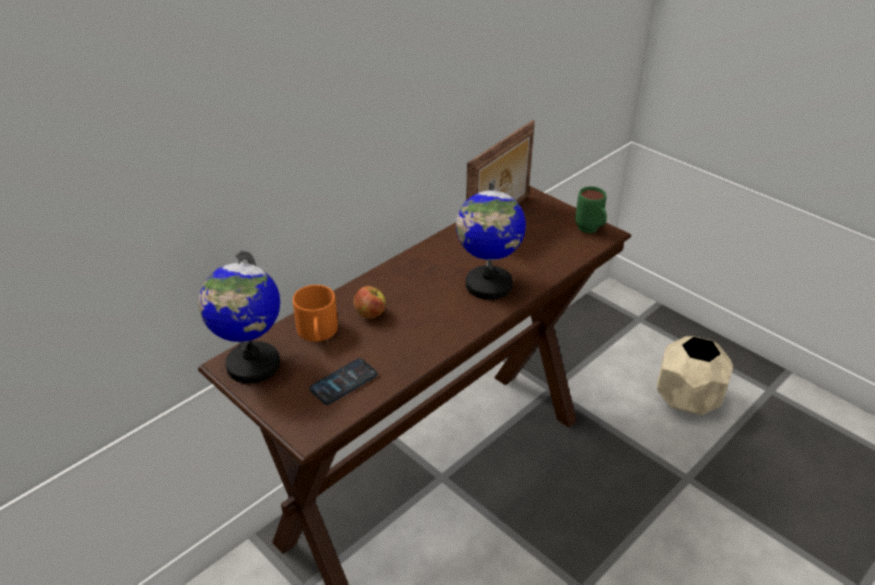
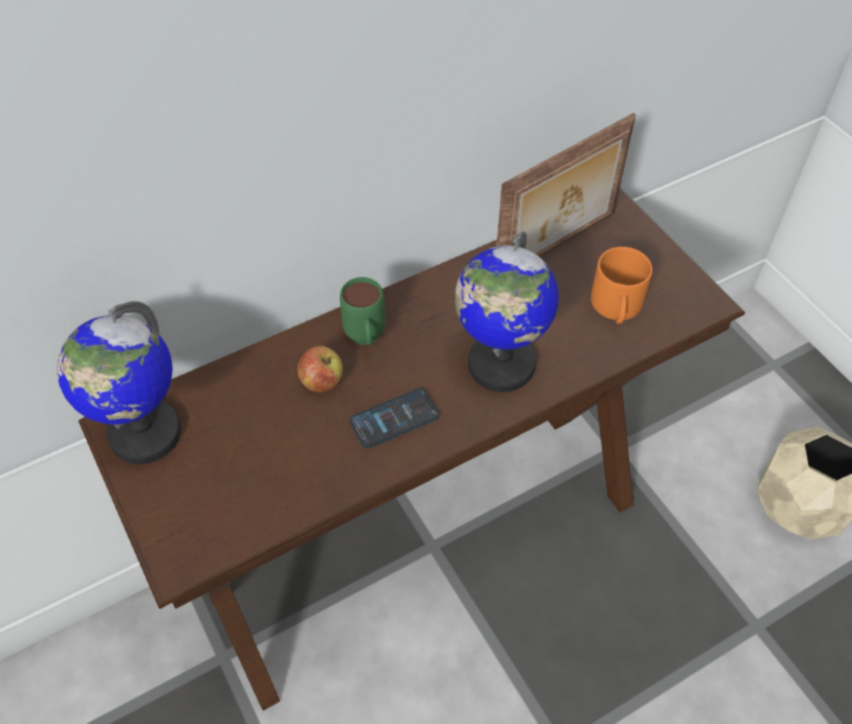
camera: 15 degrees right, 15 degrees up
orange mug [293,285,338,342] -> orange mug moved to [591,247,653,324]
phone [310,358,377,405] -> phone moved to [349,388,440,449]
green mug [575,186,607,233] -> green mug moved to [340,277,385,345]

